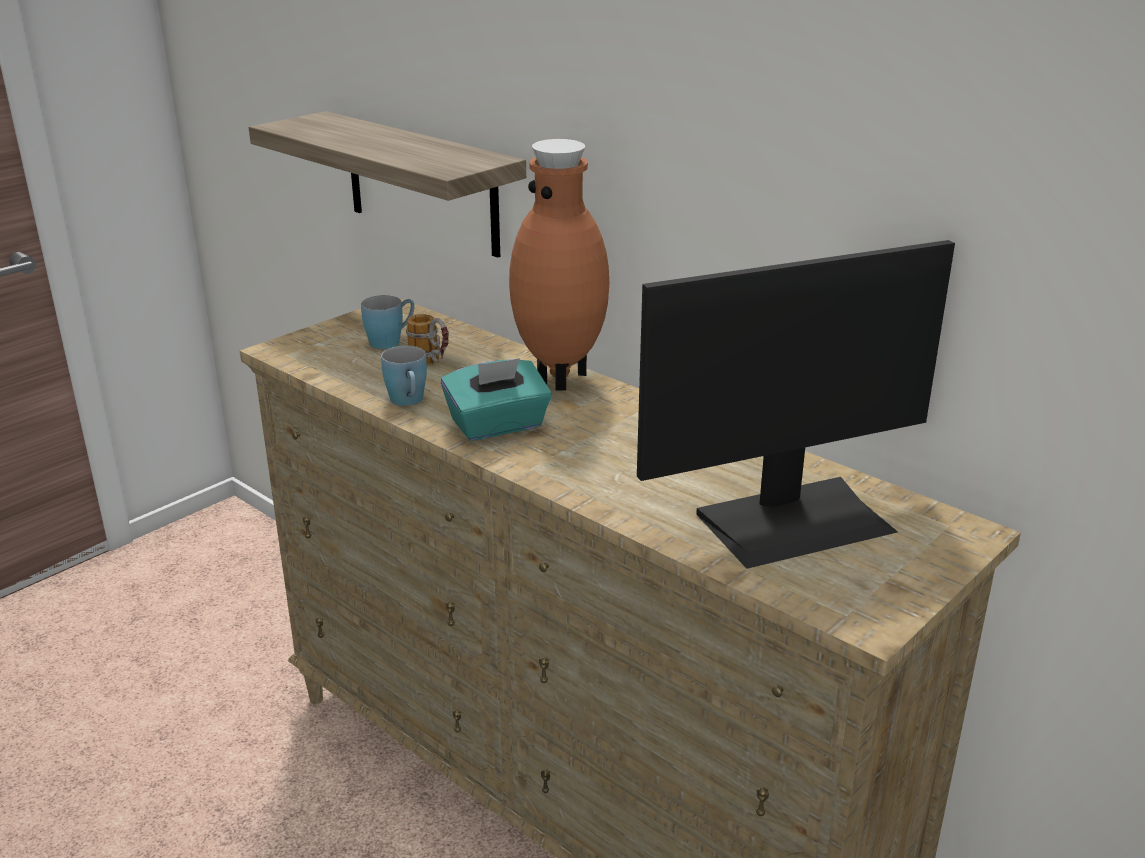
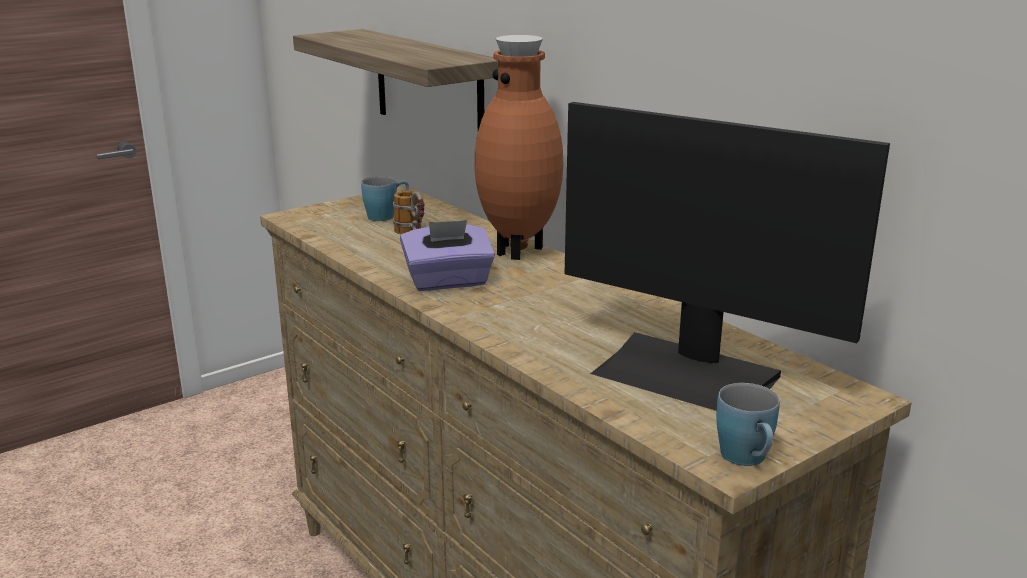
camera: 10 degrees right, 5 degrees down
blue mug [381,346,427,406] -> blue mug moved to [716,383,780,466]
turquoise tissue box [441,358,552,441] -> purple tissue box [400,220,495,291]
monitor [637,240,955,569] -> monitor turned 45 degrees clockwise [565,102,890,411]

